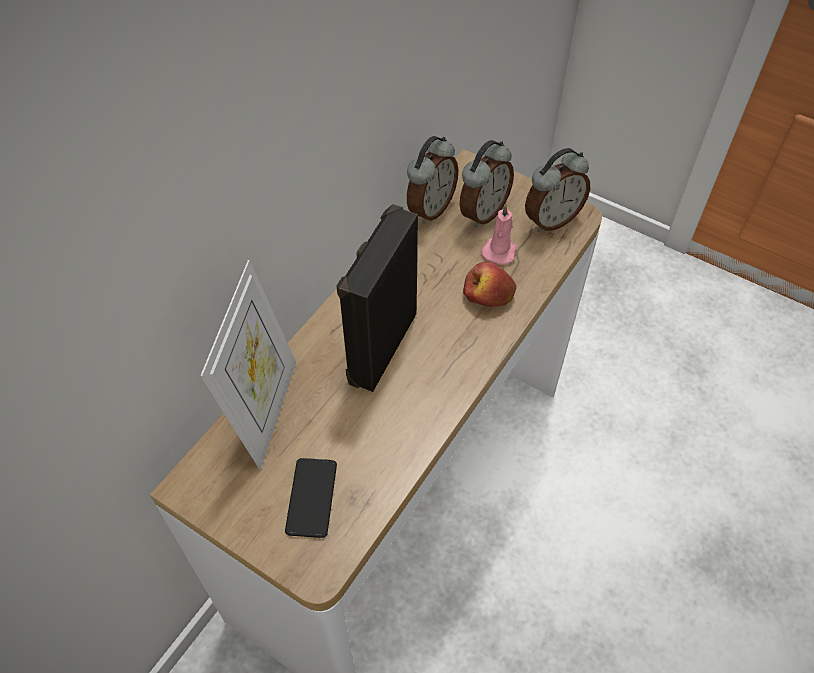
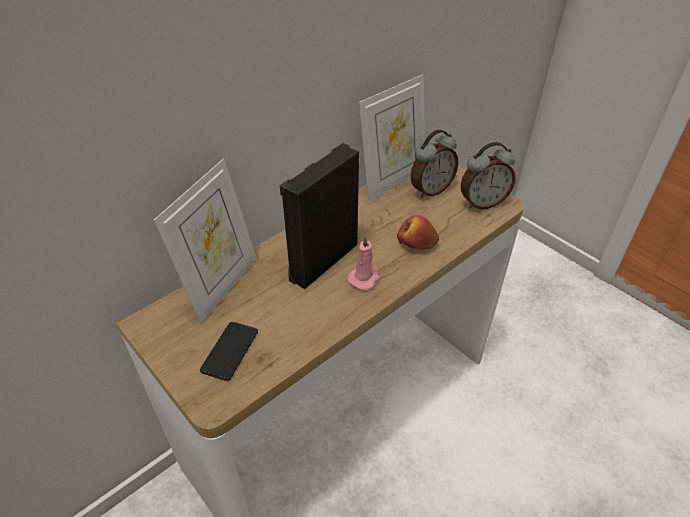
camera: 15 degrees right, 10 degrees down
alarm clock [407,136,459,224] -> picture frame [359,74,425,201]
pink candle [481,204,517,265] -> pink candle moved to [347,235,380,290]

